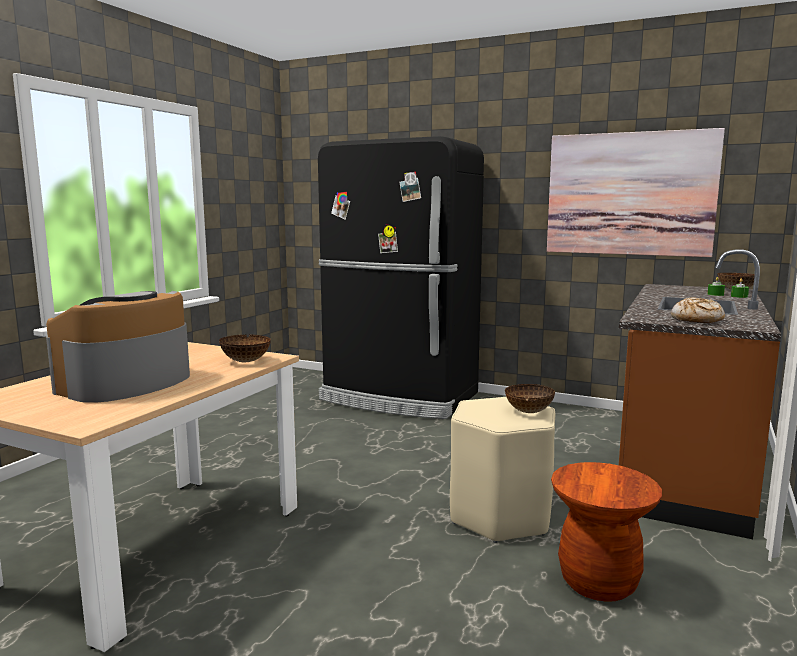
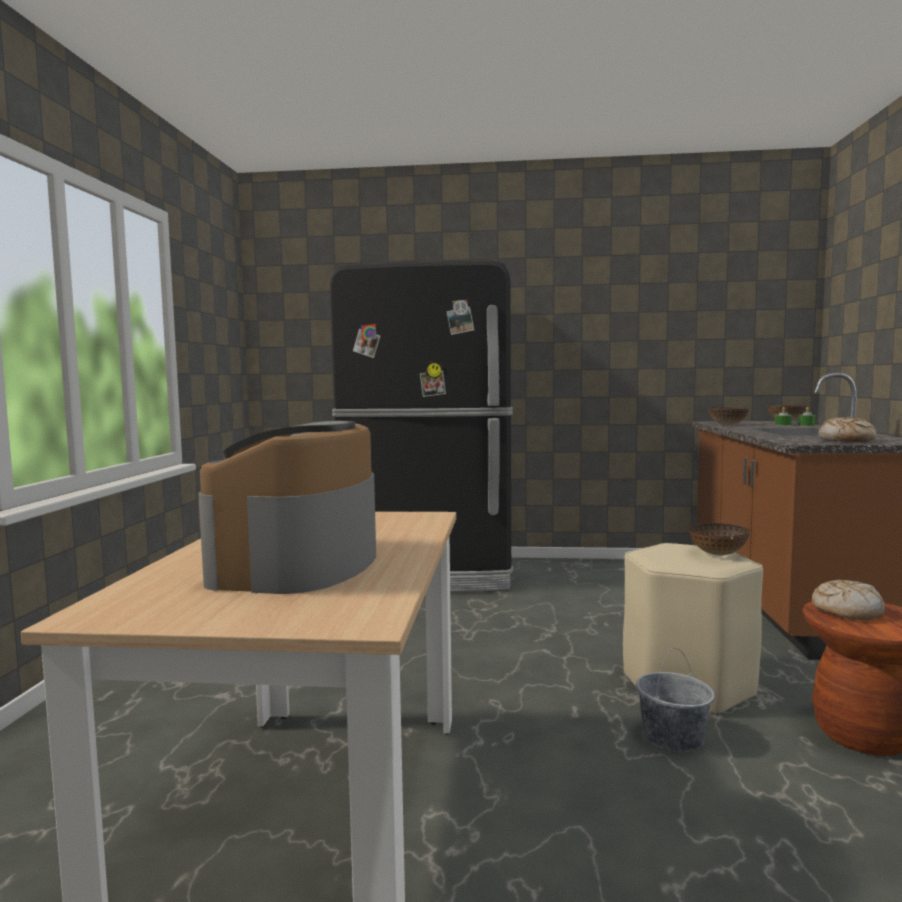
camera: 20 degrees left, 5 degrees down
bowl [219,334,271,362] -> bowl moved to [708,407,749,425]
picture [547,128,725,257] -> none
none -> grey bucket [636,648,715,752]
none -> bread [812,580,885,620]

